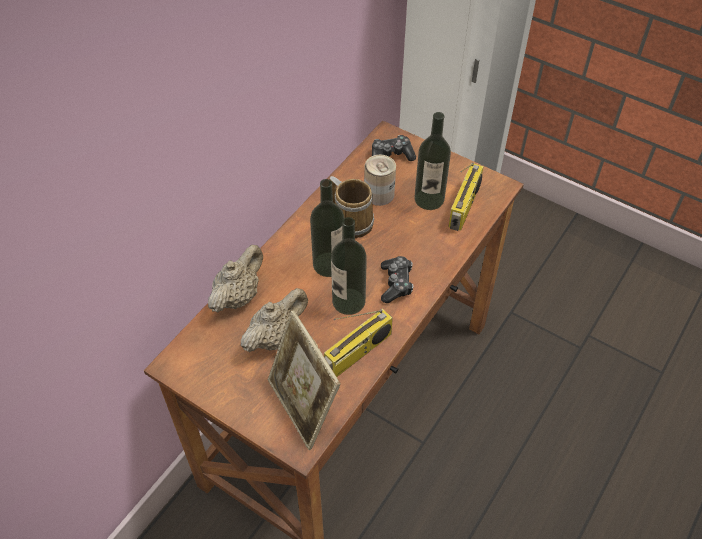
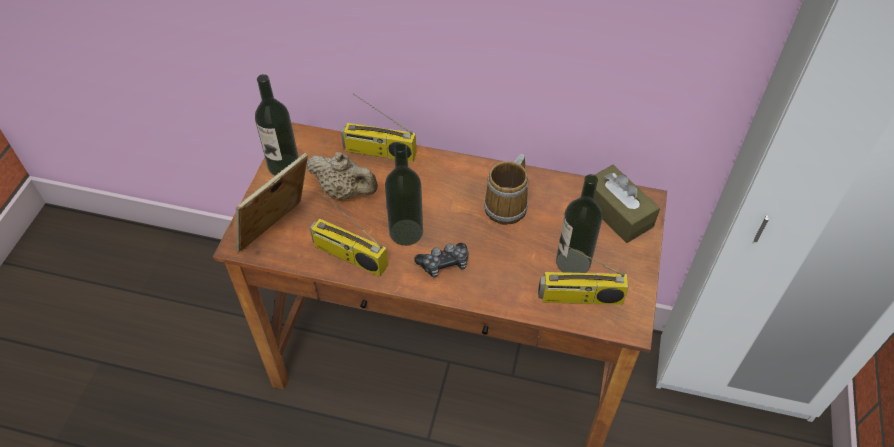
camera: 70 degrees right, 0 degrees up
beige teapot [208,245,263,312] -> radio [341,94,416,162]
bottle [310,179,344,277] -> bottle moved to [255,74,299,176]
can [364,155,396,206] -> none
game controller [372,135,416,161] -> brown tissue box [594,165,660,243]

